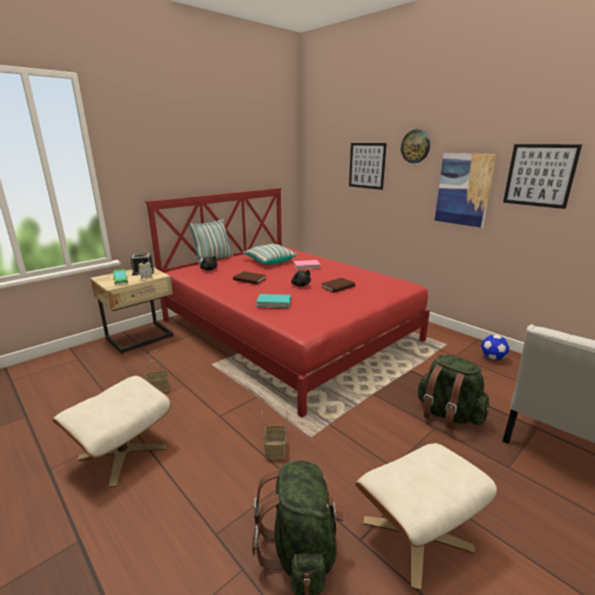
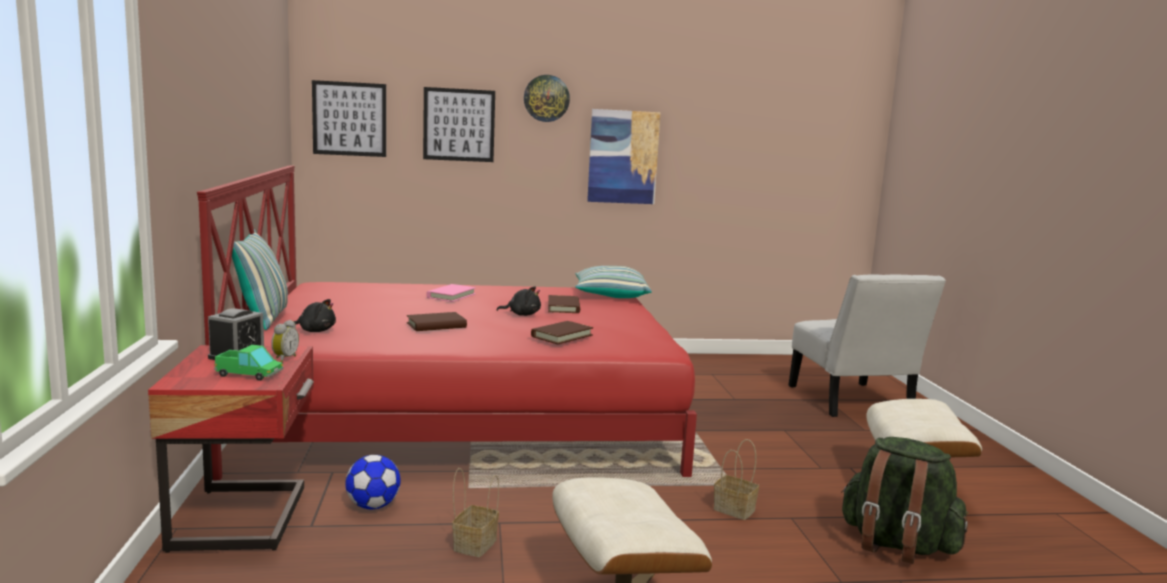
camera: 55 degrees left, 10 degrees down
beige nightstand [90,267,174,354] -> red nightstand [148,345,314,553]
pillow [243,244,298,264] -> pillow moved to [575,266,652,298]
turquoise book [256,294,291,308] -> brown book [531,321,593,344]
green backpack [418,355,489,430] -> none
football [481,335,509,360] -> football moved to [345,455,401,509]
picture [503,144,582,209] -> picture moved to [312,80,386,157]

